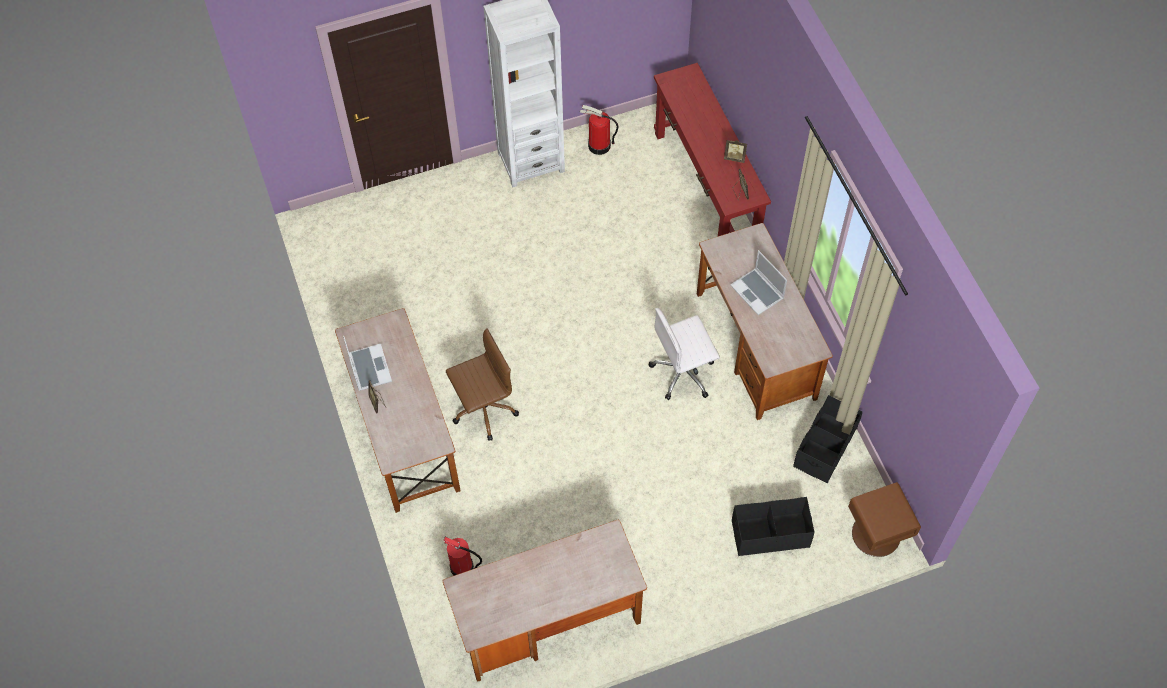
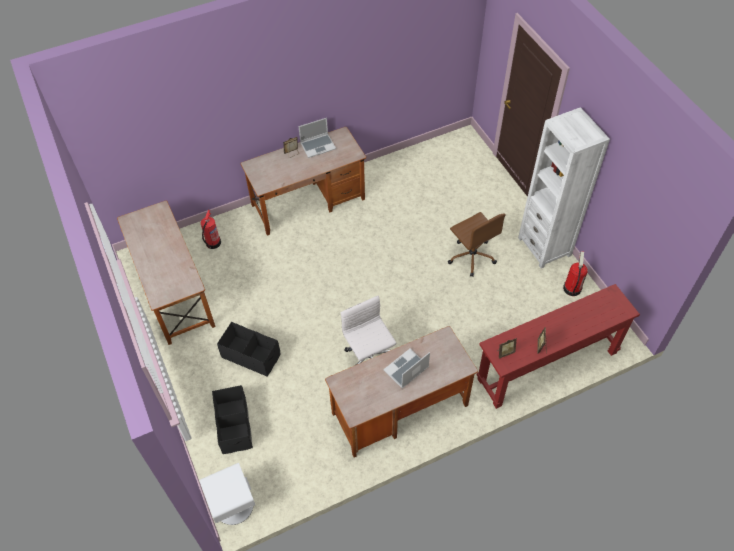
camera: 85 degrees right, 5 degrees down
brown office chair [446,328,519,441] -> brown office chair moved to [448,212,506,277]
black storage box [793,395,863,483] -> black storage box moved to [217,322,281,377]
brown nightstand [848,482,921,557] -> white nightstand [199,463,255,525]

